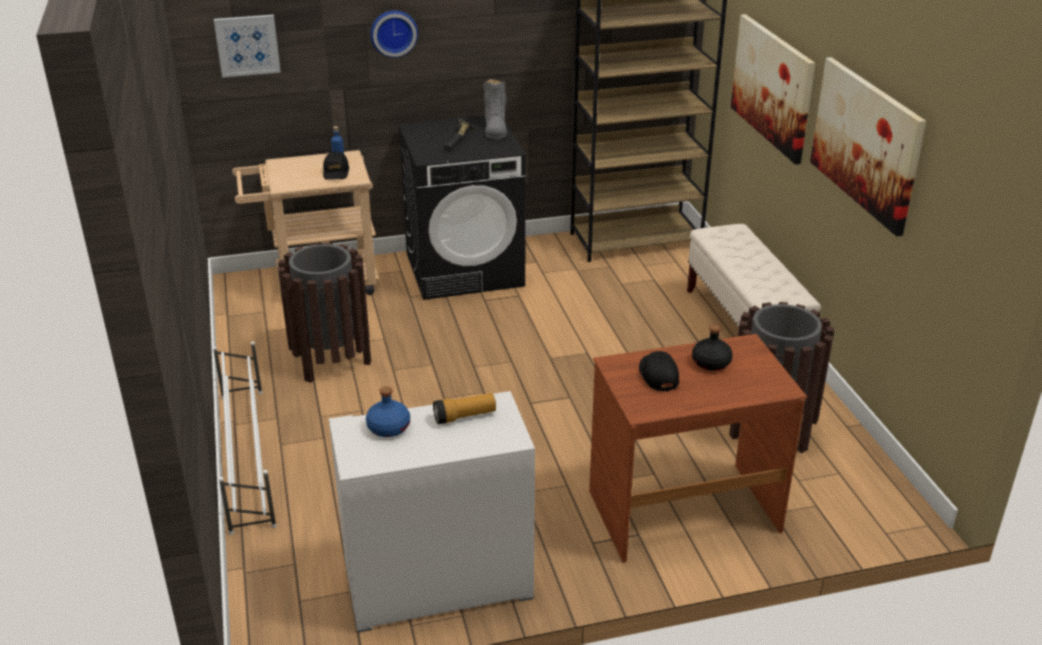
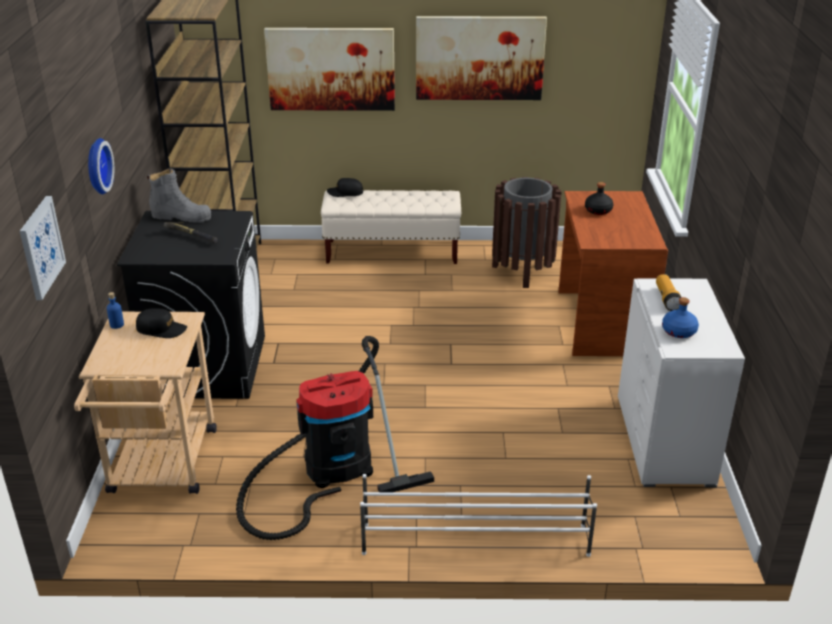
camera: 75 degrees left, 0 degrees up
brown trash can [278,243,371,383] -> vacuum cleaner [236,336,434,540]
black cap [639,351,679,391] -> black cap moved to [327,178,363,197]

